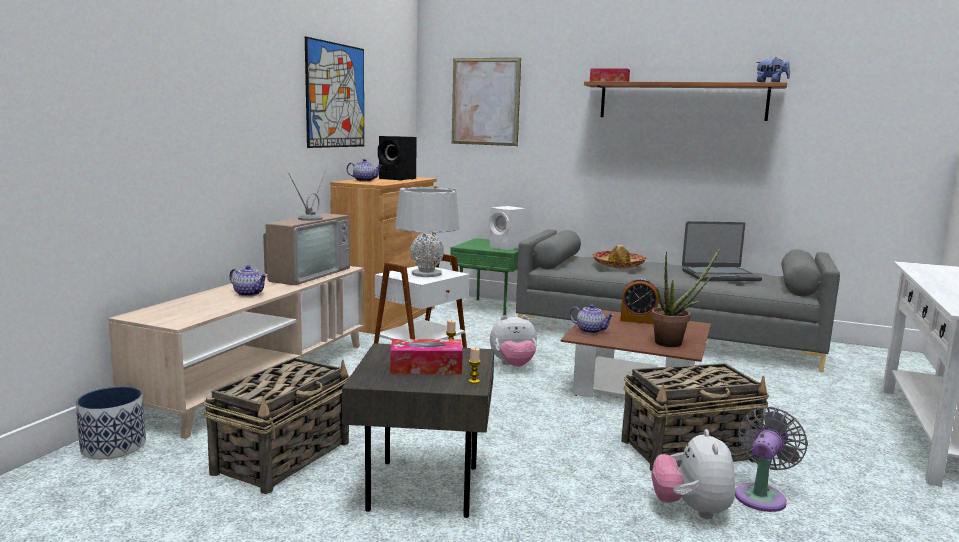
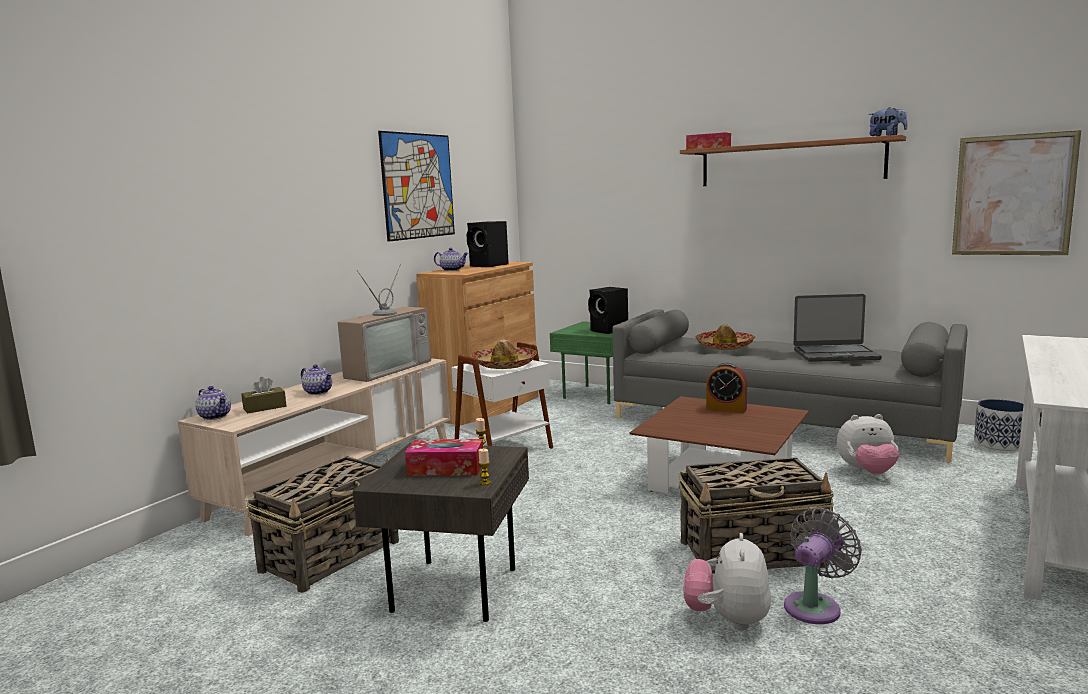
camera: 10 degrees right, 0 degrees up
planter [76,386,146,459] -> planter moved to [974,399,1024,451]
grey table lamp [395,187,459,277] -> hat [471,340,537,369]
picture [452,58,521,146] -> picture moved to [952,130,1081,255]
white speaker [489,206,526,250] -> black speaker [588,287,628,334]
plush toy [490,315,537,367] -> plush toy moved to [837,414,899,474]
teapot [570,304,614,334] -> teapot moved to [195,386,231,420]
potted plant [651,248,721,347] -> none
none -> brown tissue box [241,377,286,414]

